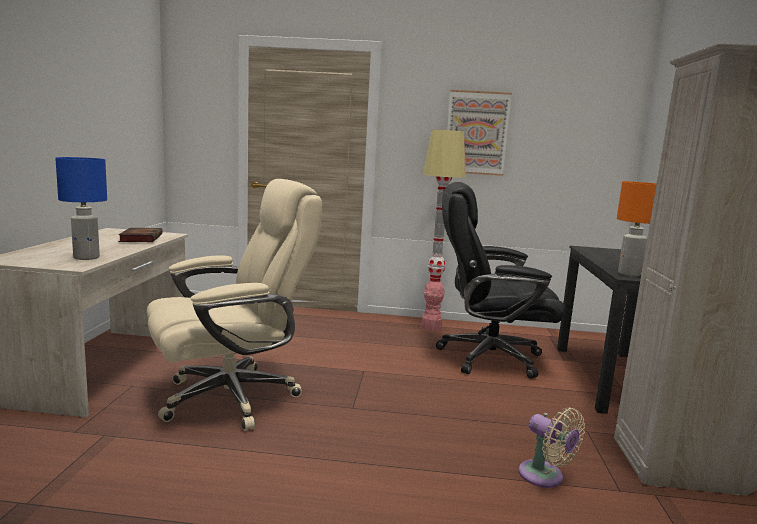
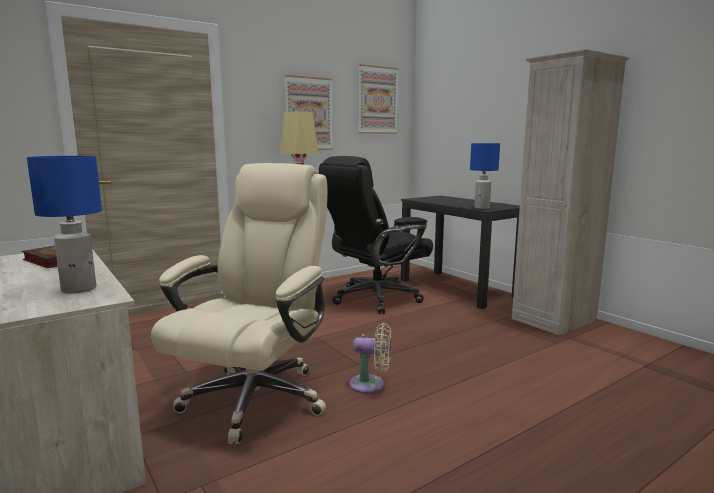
camera: 40 degrees left, 0 degrees up
beige fan [518,408,585,488] -> beige fan moved to [349,323,391,394]
orange table lamp [617,181,657,276] -> blue table lamp [470,143,500,209]
none -> picture [358,64,399,134]

